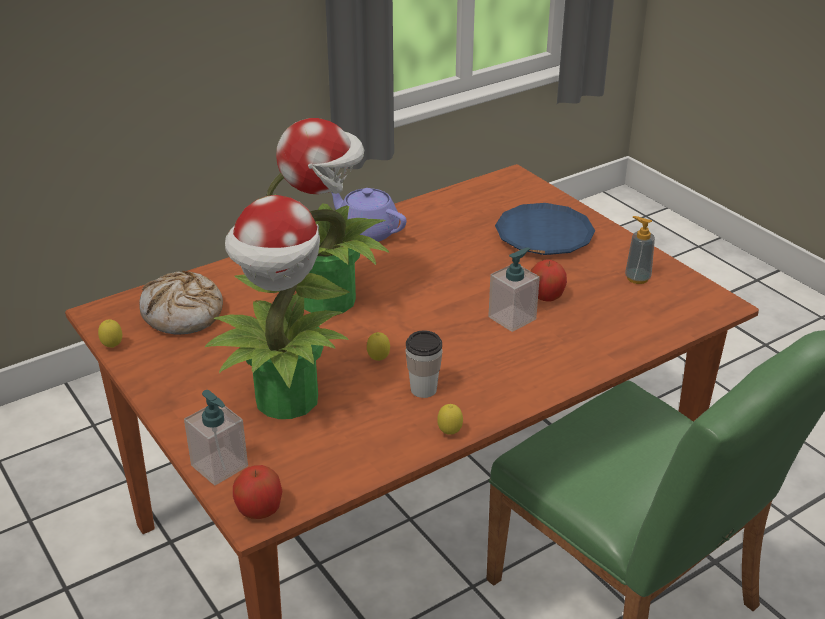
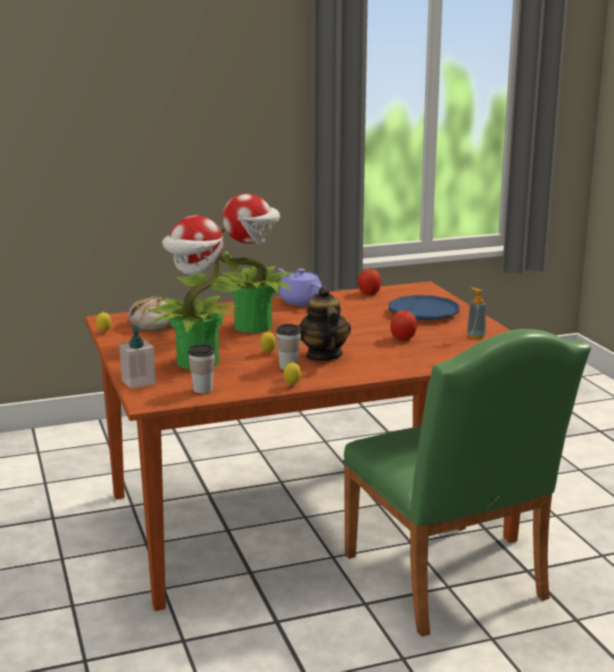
camera: 15 degrees right, 15 degrees down
apple [233,465,282,519] -> apple moved to [358,269,381,295]
soap dispenser [488,247,540,332] -> none
none -> cup [188,344,215,393]
none -> teapot [299,286,351,361]

